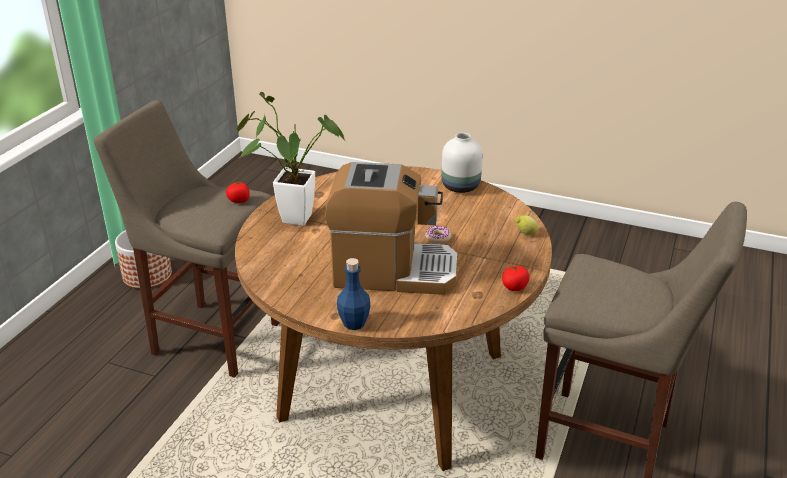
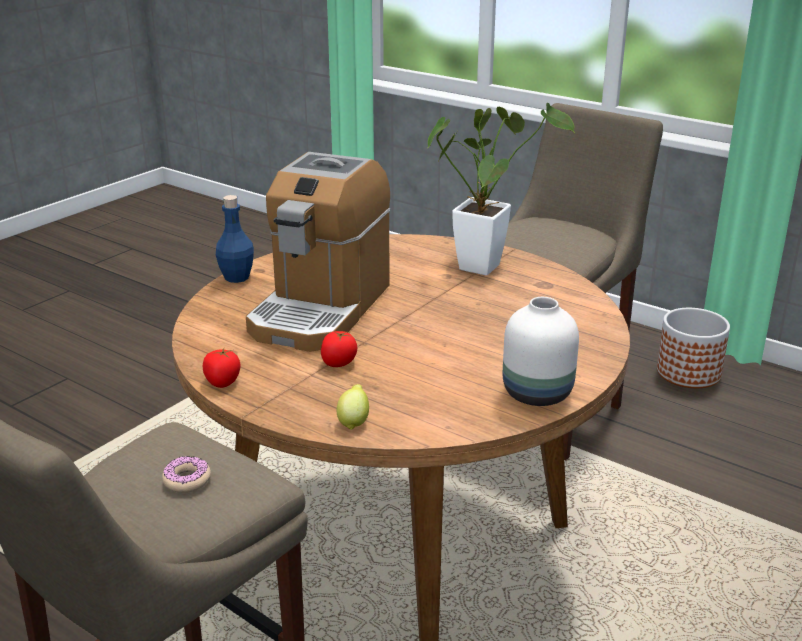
camera: 105 degrees right, 5 degrees down
tomato [226,181,250,203] -> tomato moved to [321,331,357,367]
donut [425,225,451,244] -> donut moved to [162,456,211,493]

